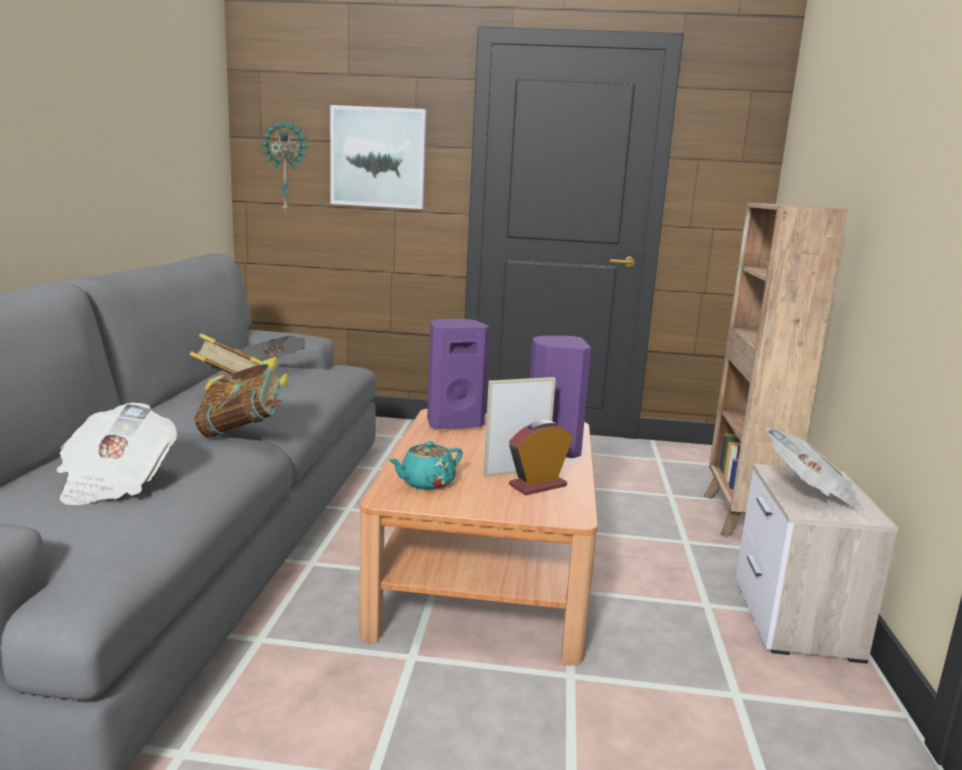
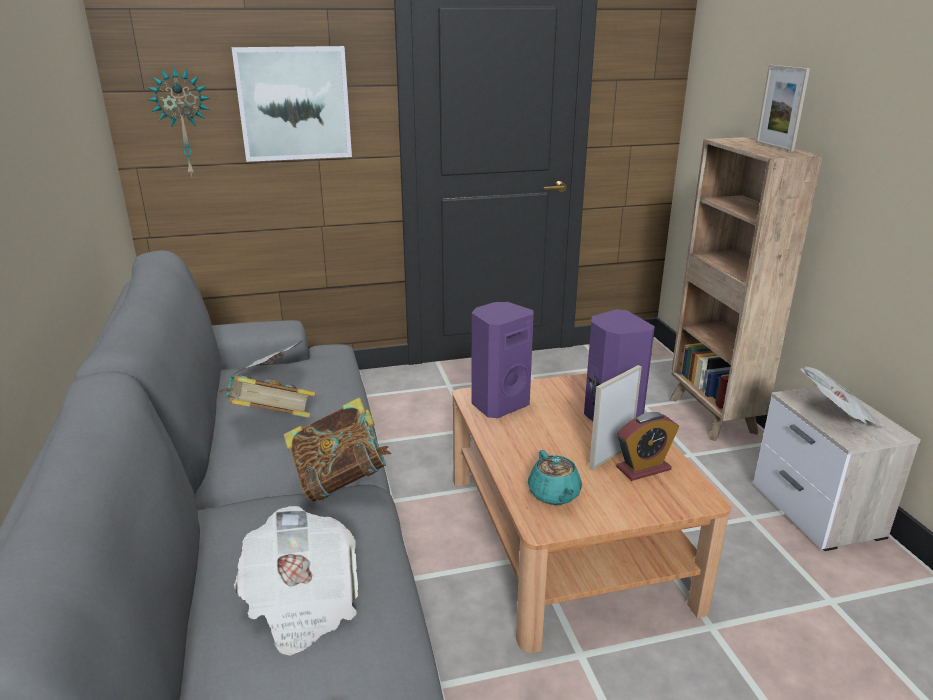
camera: 20 degrees left, 10 degrees up
turquoise teapot [388,441,463,490] -> turquoise teapot turned 45 degrees counterclockwise [528,450,582,505]
alarm clock [509,420,573,495] -> alarm clock turned 150 degrees counterclockwise [616,412,679,481]
none -> picture frame [756,65,810,152]

